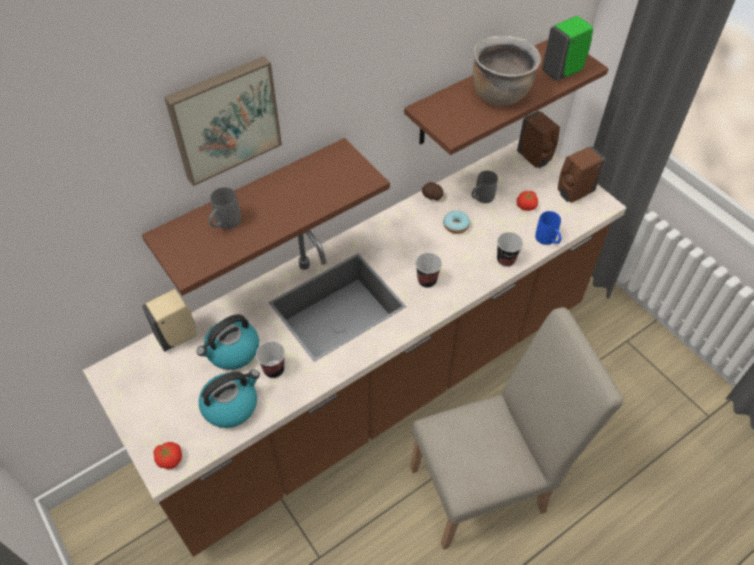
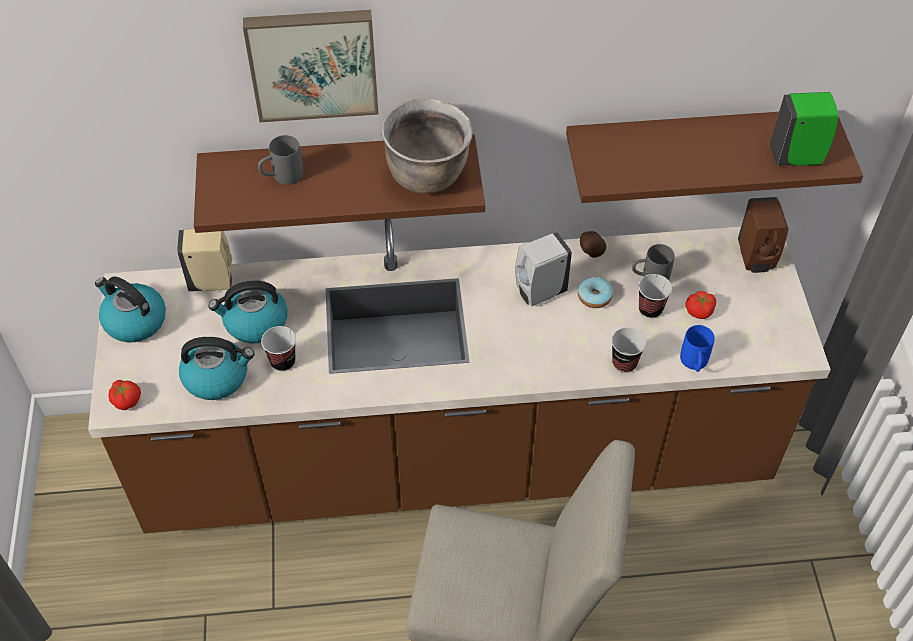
camera: 30 degrees right, 0 degrees up
cup [415,253,442,288] -> cup moved to [638,274,672,319]
brown cooking pot [473,36,541,106] -> brown cooking pot moved to [381,99,473,194]
brown soap dispenser [558,146,605,203] -> none
none -> kettle [95,277,166,343]
none -> white soap dispenser [515,232,572,306]

